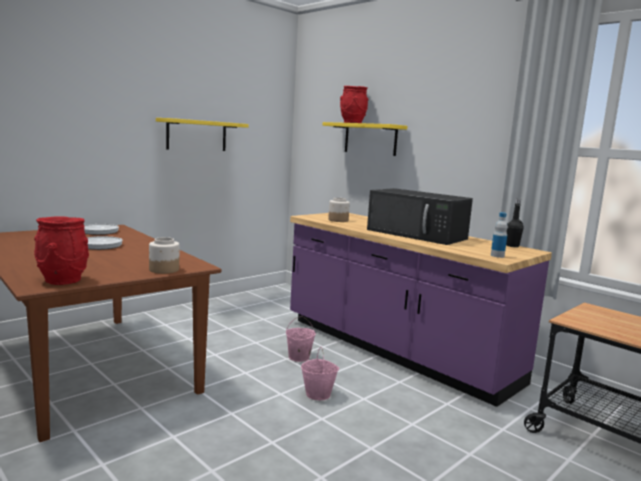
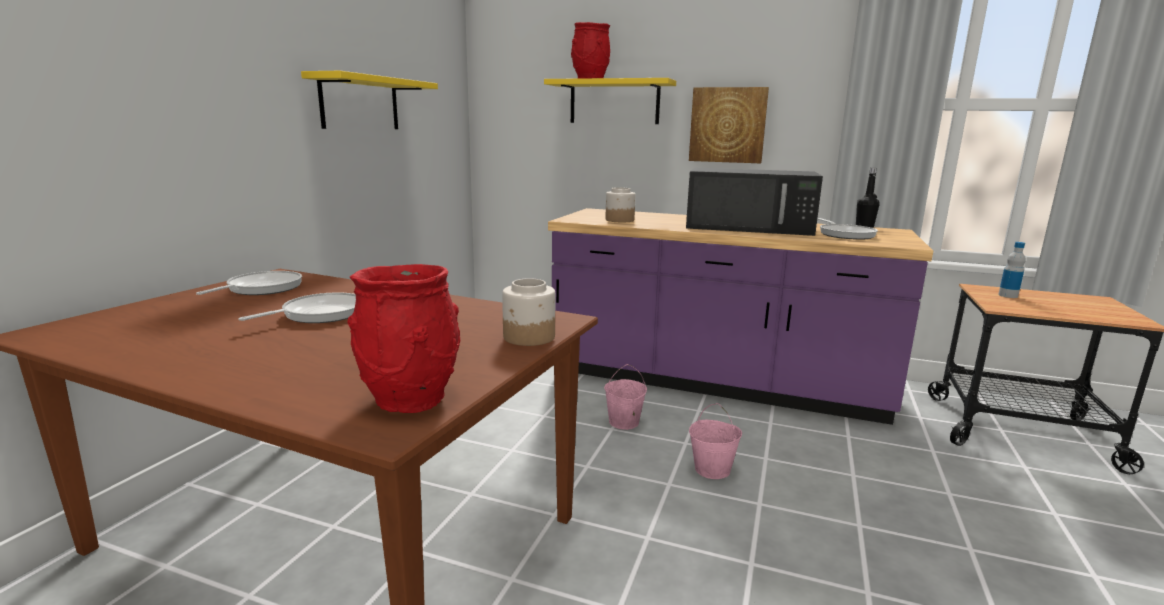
camera: 25 degrees left, 5 degrees up
bottle [491,212,508,258] -> bottle moved to [998,242,1026,298]
none -> picture [689,87,769,163]
none -> frying pan [817,218,878,240]

